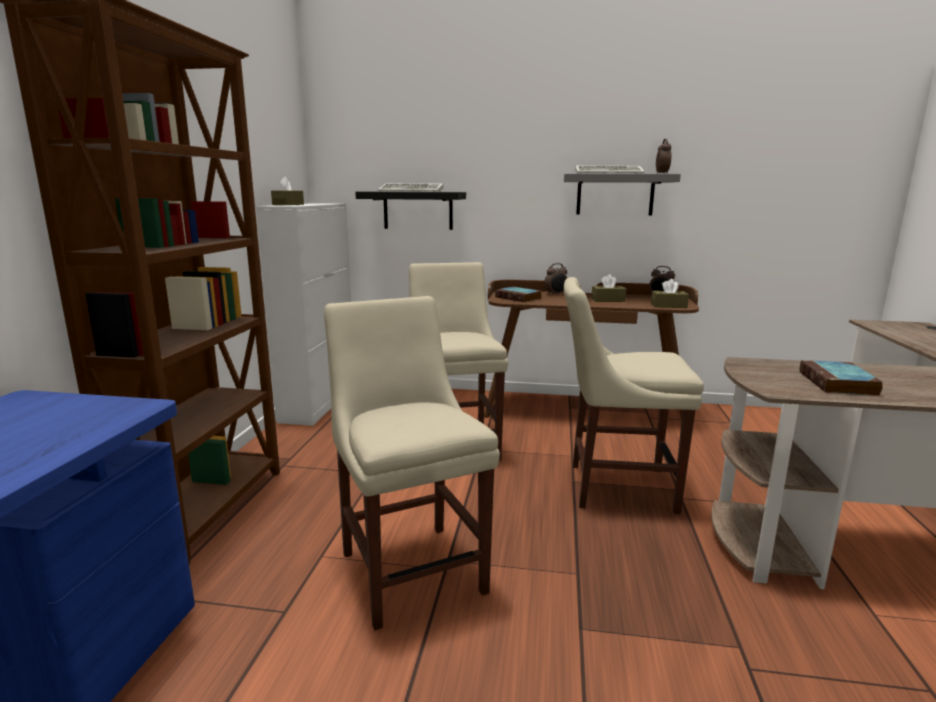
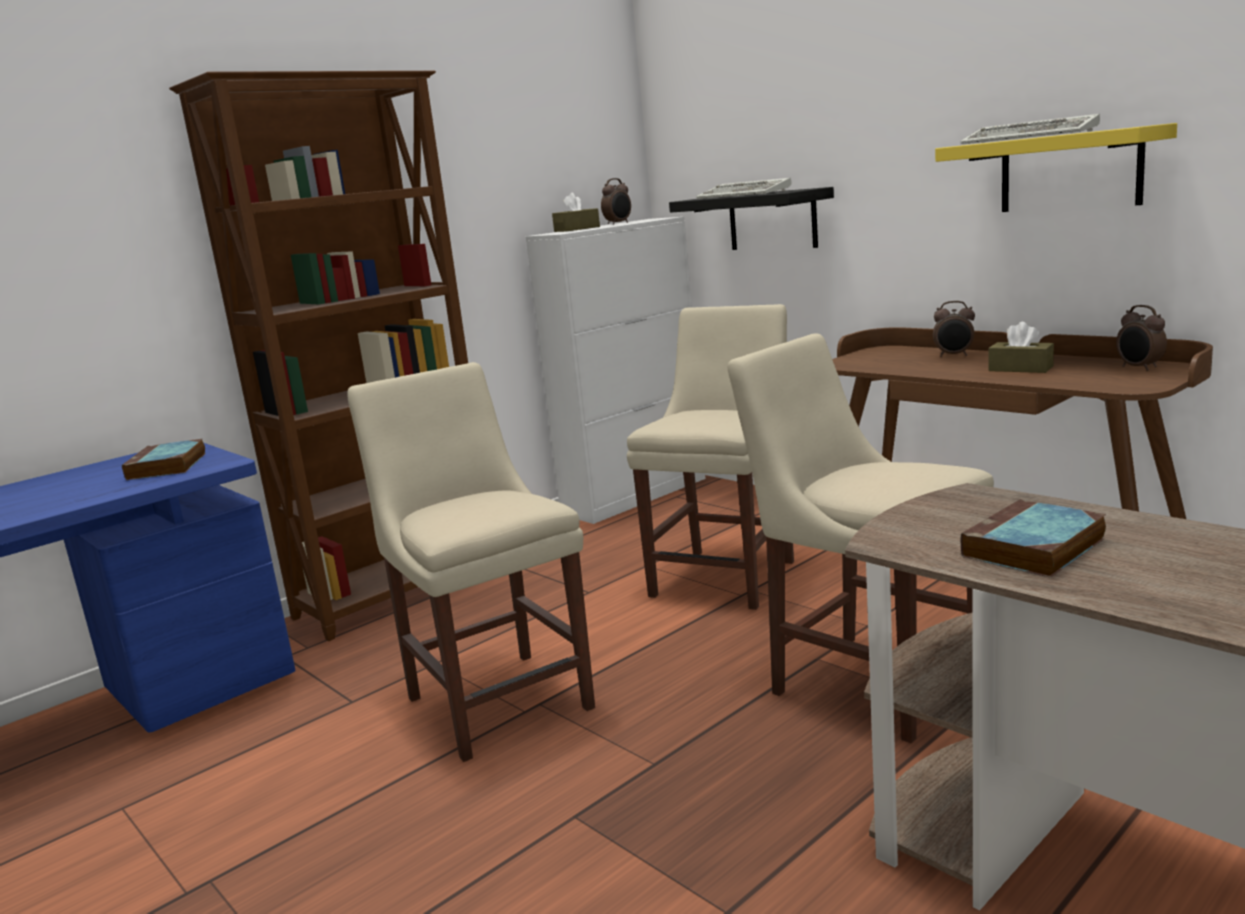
camera: 40 degrees right, 0 degrees up
beige chair [324,296,500,630] -> beige chair turned 45 degrees counterclockwise [347,362,595,762]
book [495,287,541,302] -> book moved to [122,439,206,480]
grey shelf [564,174,681,215] -> yellow shelf [935,123,1177,212]
brown tissue box [651,279,689,308] -> none
alarm clock [656,139,671,174] -> alarm clock moved to [601,178,631,224]

